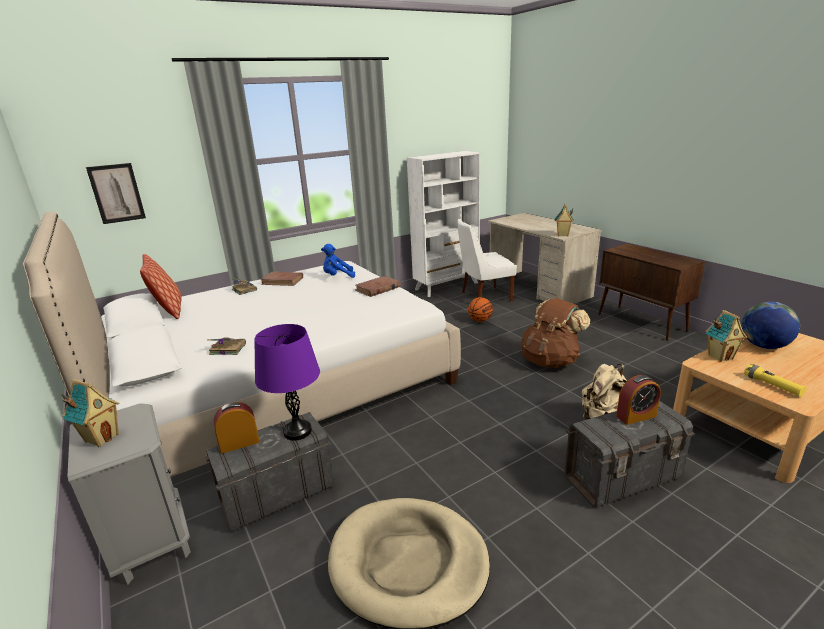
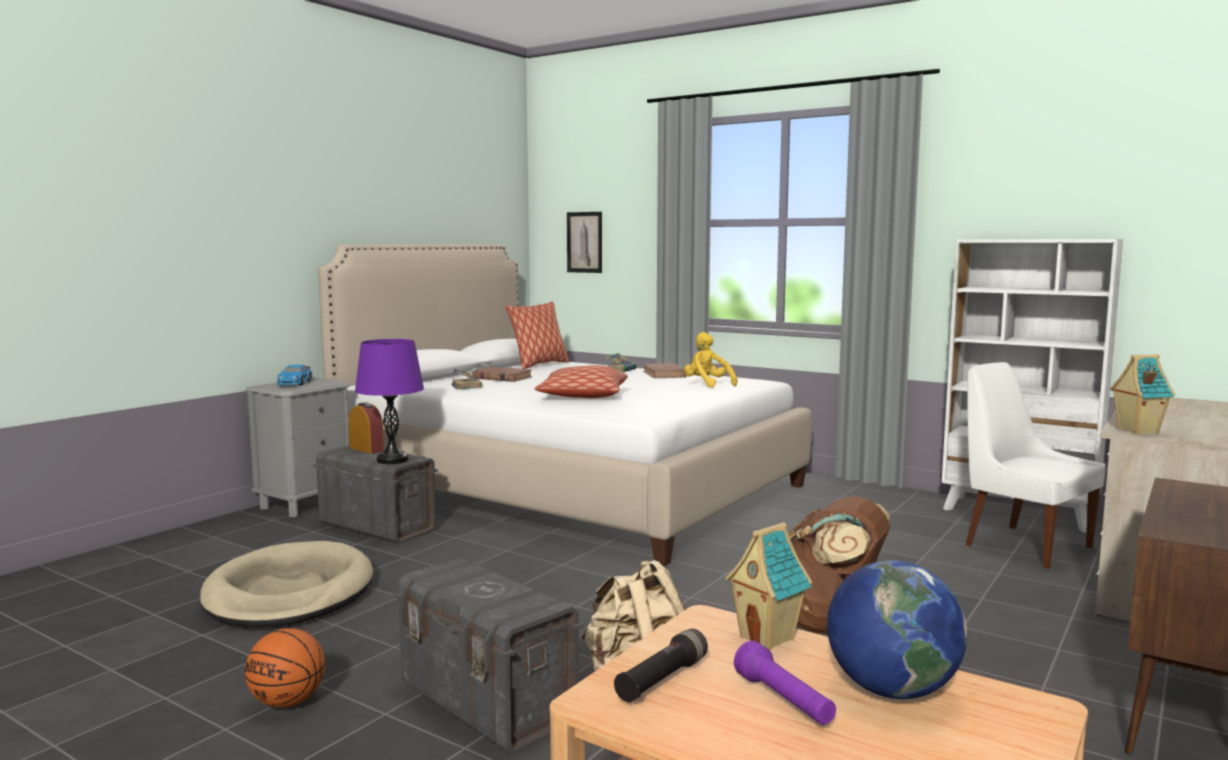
camera: 65 degrees right, 15 degrees down
toy house [61,379,120,447] -> toy car [277,365,312,385]
blue plush toy [321,244,355,278] -> yellow plush toy [684,332,738,388]
brown book [355,276,401,297] -> brown book moved to [472,367,532,382]
basketball [468,297,493,322] -> basketball moved to [245,628,325,708]
alarm clock [616,375,661,425] -> none
yellow flashlight [744,364,807,397] -> black flashlight [614,629,708,702]
none -> pillow [535,365,628,398]
none -> purple flashlight [734,641,836,725]

